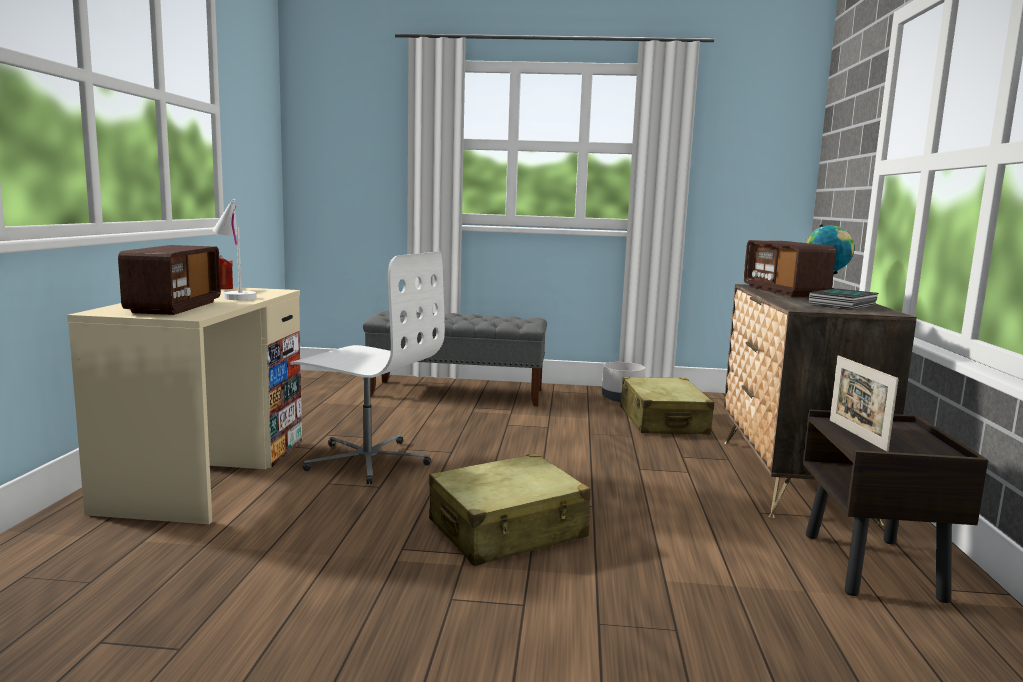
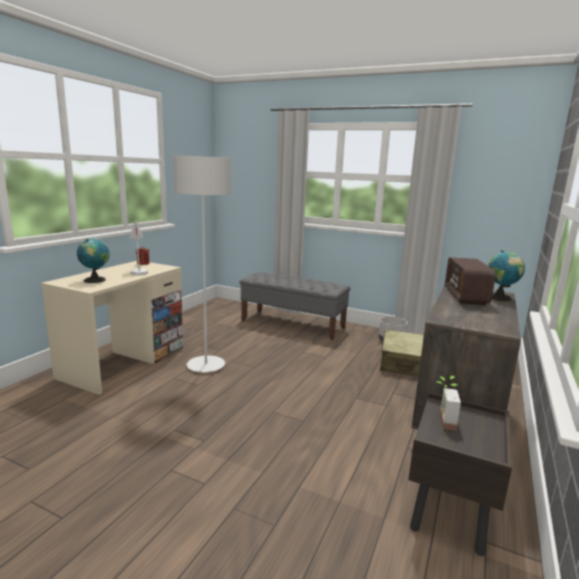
camera: 20 degrees right, 5 degrees up
radio [118,245,221,315] -> globe [77,238,110,283]
white office chair [290,251,445,484] -> grey floor lamp [173,156,231,372]
beige suitcase [429,453,590,566] -> none
book [809,288,879,310] -> none
picture frame [830,356,899,452] -> potted plant [437,376,461,431]

